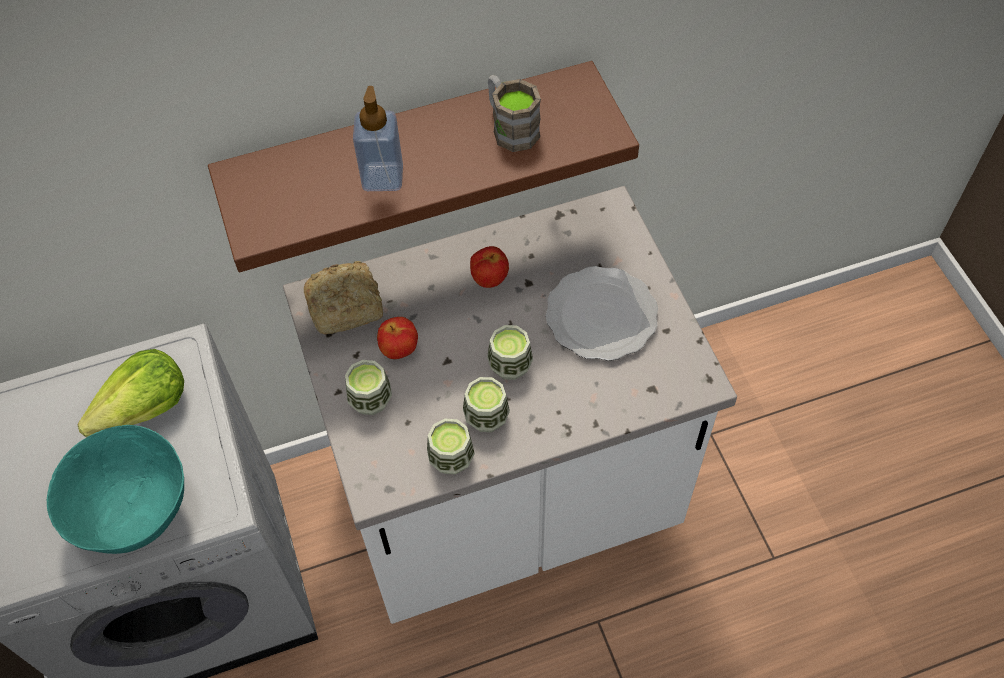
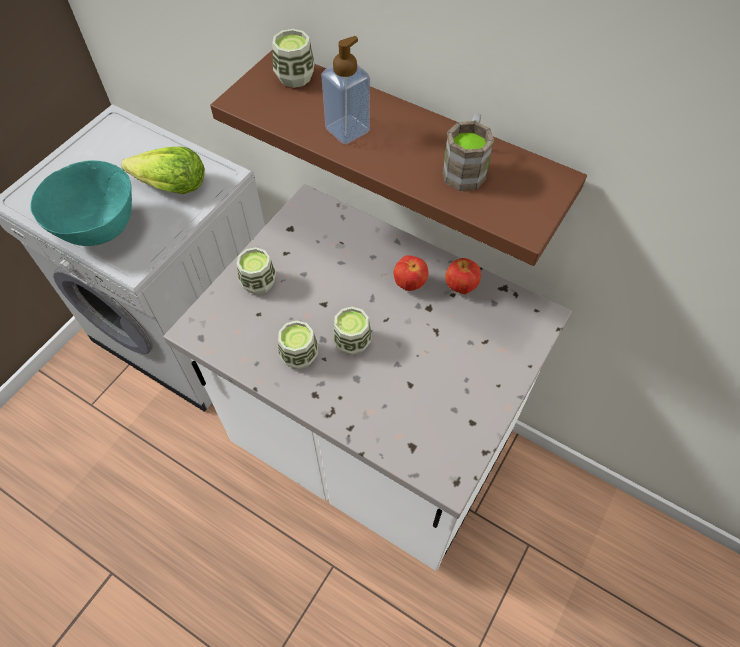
camera: 50 degrees right, 0 degrees up
bread [304,261,383,334] -> none
apple [377,317,418,359] -> apple moved to [445,258,481,294]
cup [427,419,475,475] -> cup moved to [272,29,315,88]
plate [546,266,658,361] -> none

